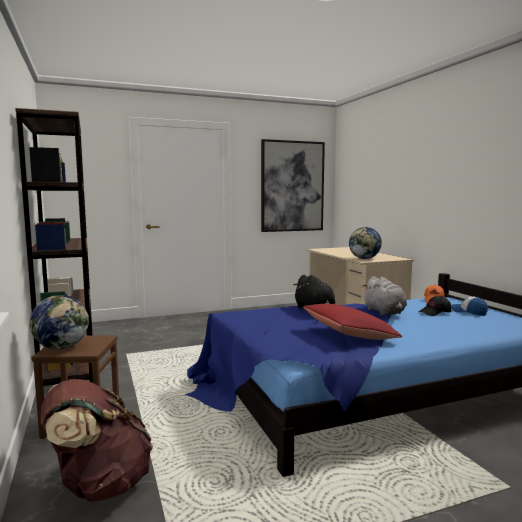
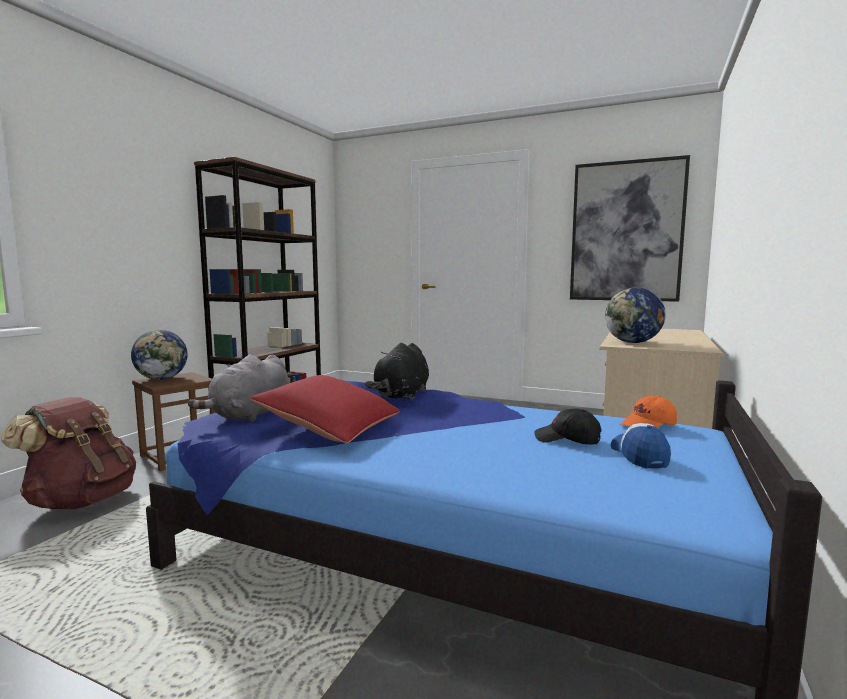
camera: 45 degrees right, 0 degrees up
grey plush toy [362,276,407,316] -> grey plush toy moved to [188,355,290,422]

